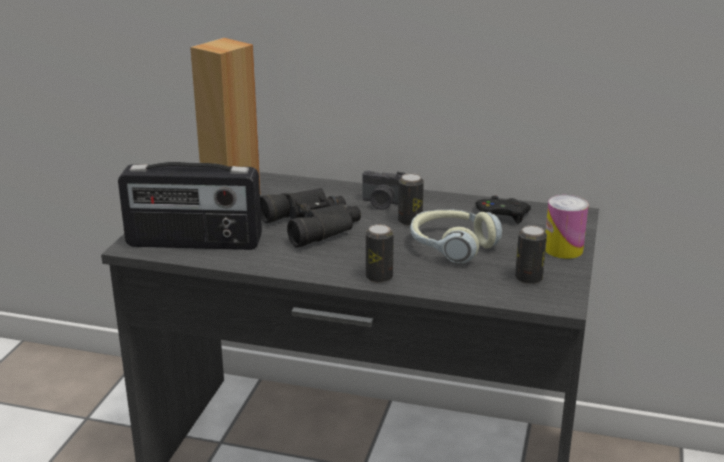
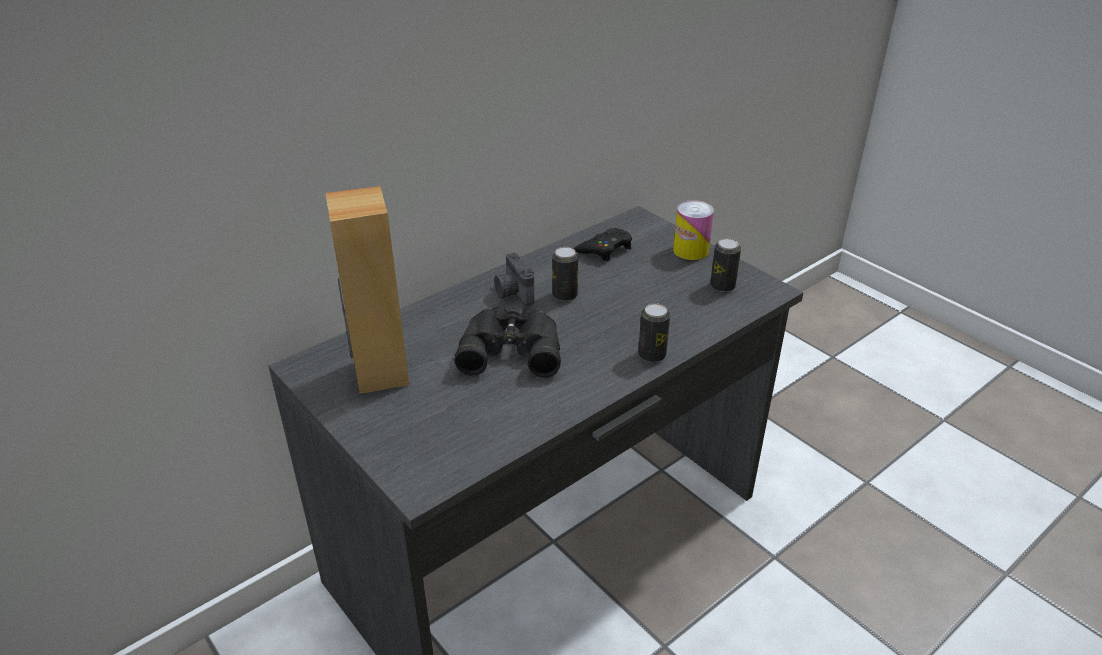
camera: 55 degrees left, 10 degrees up
radio [118,162,262,250] -> none
camera [362,171,405,210] -> camera turned 105 degrees clockwise [494,253,535,305]
headphones [410,210,502,264] -> none

